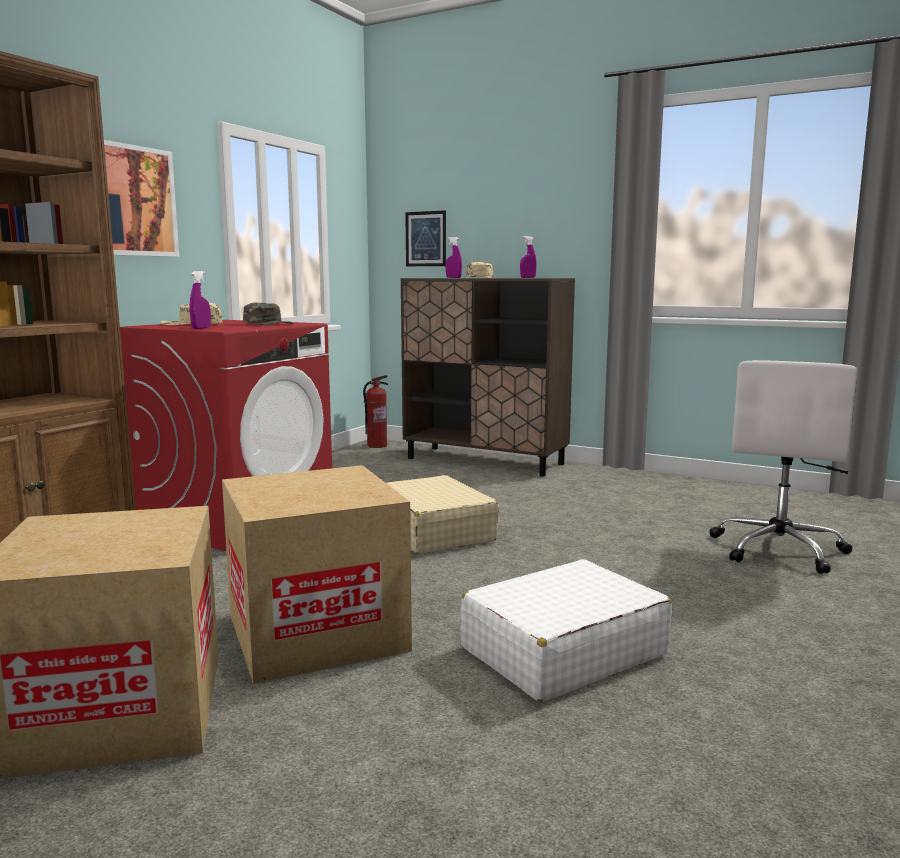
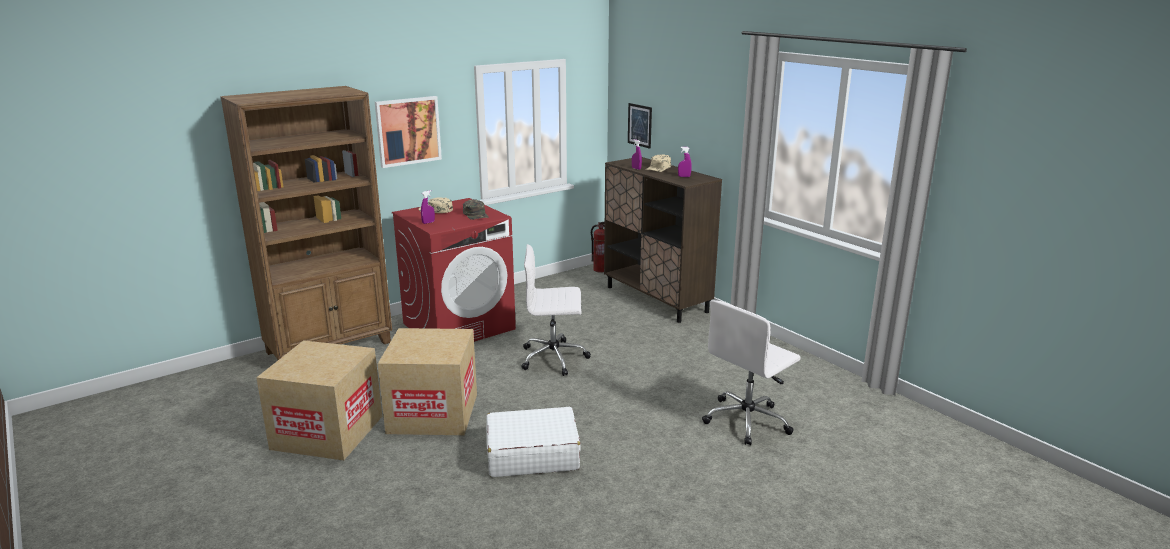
camera: 25 degrees right, 10 degrees up
beige suitcase [387,475,499,554] -> white office chair [521,244,591,376]

